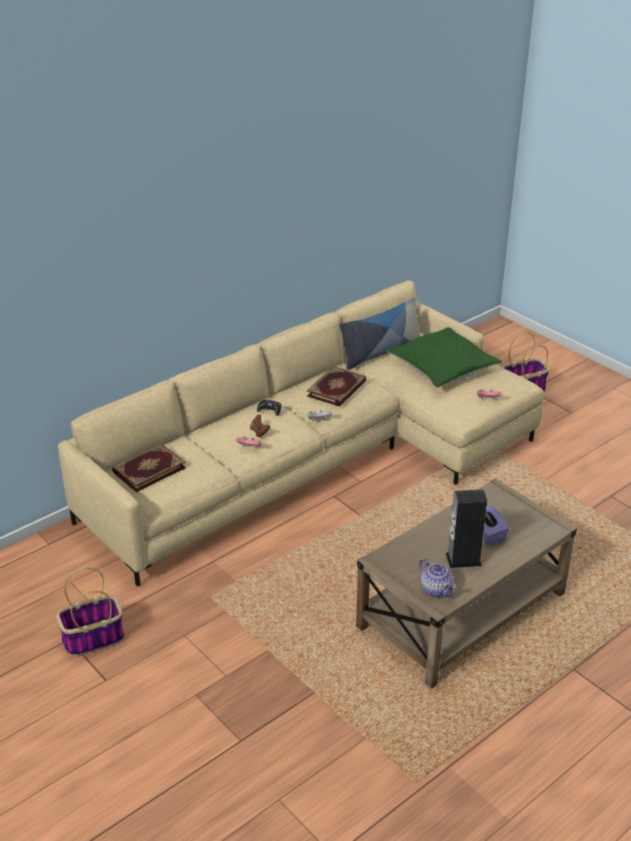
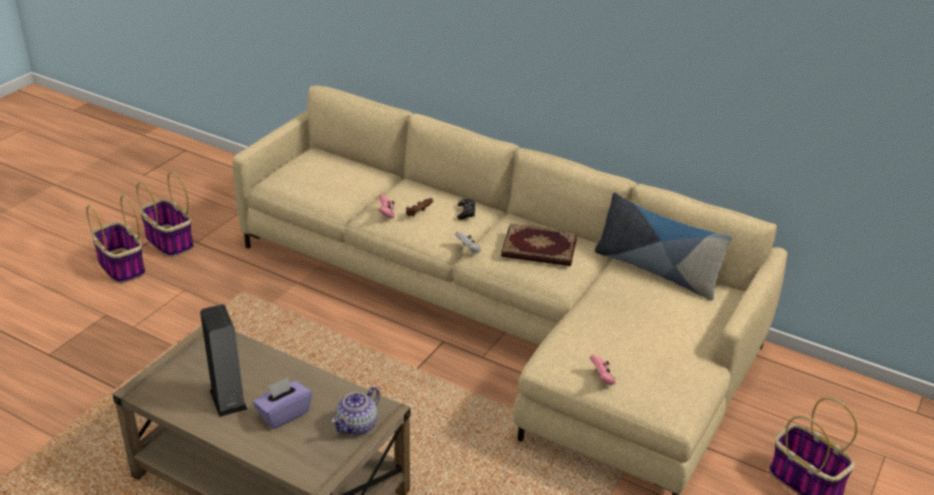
camera: 70 degrees right, 0 degrees up
book [112,444,186,492] -> none
green pillow [386,327,502,388] -> none
teapot [419,559,456,597] -> teapot moved to [331,387,380,435]
none -> basket [86,195,146,284]

